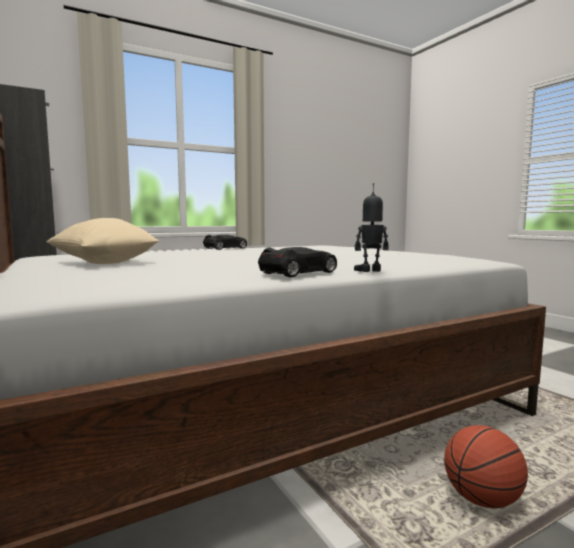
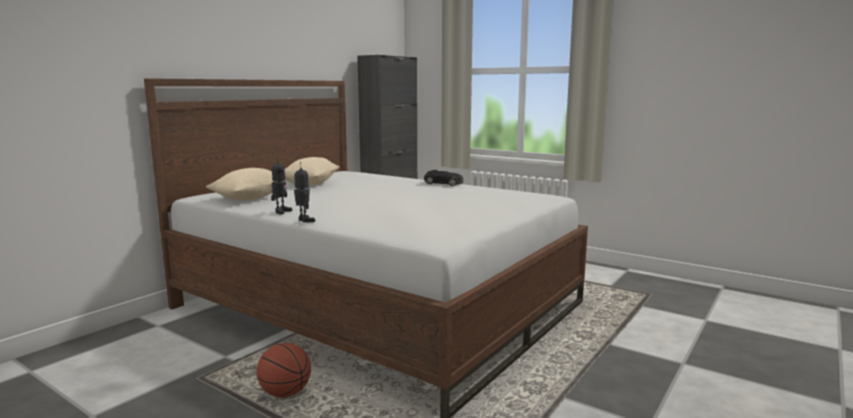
camera: 65 degrees right, 5 degrees up
black toy car [258,247,337,278] -> toy robot [271,156,292,214]
none -> beige pillow [206,168,287,201]

